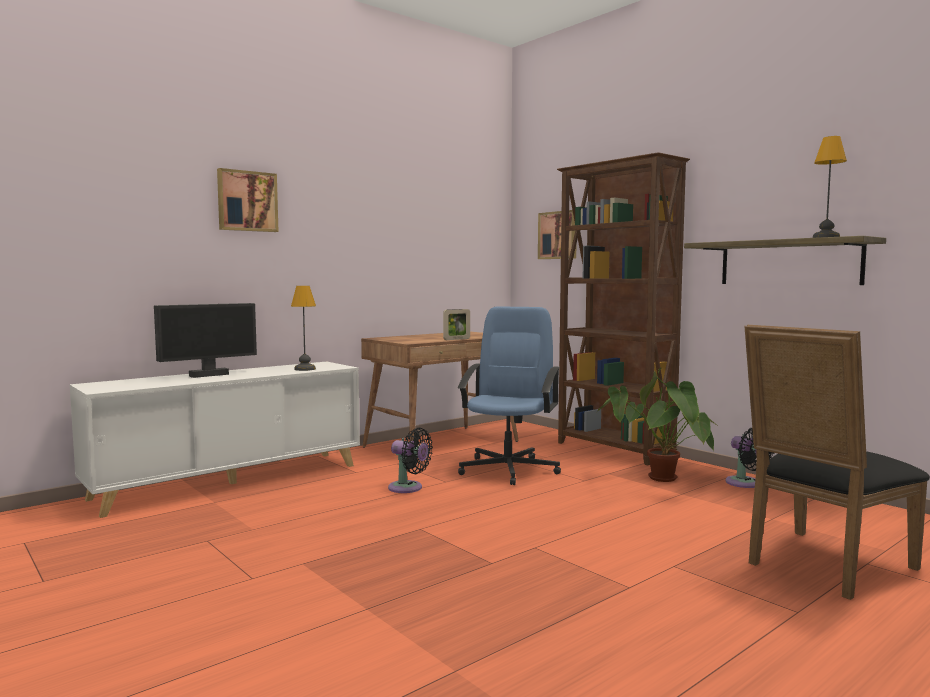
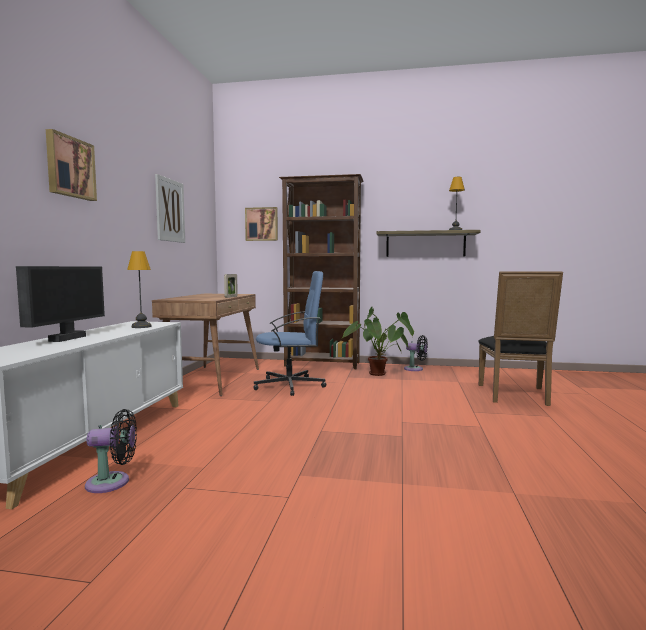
camera: 40 degrees left, 0 degrees up
black fan [388,427,433,493] -> black fan moved to [85,409,137,493]
blue office chair [458,307,561,485] -> blue office chair turned 105 degrees clockwise [254,271,326,396]
none -> picture [155,174,185,243]

